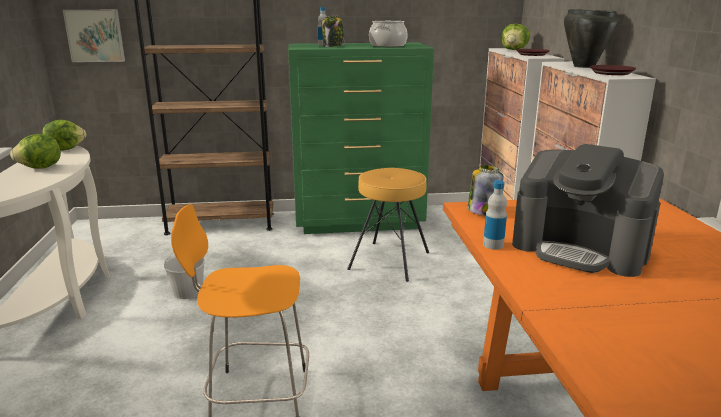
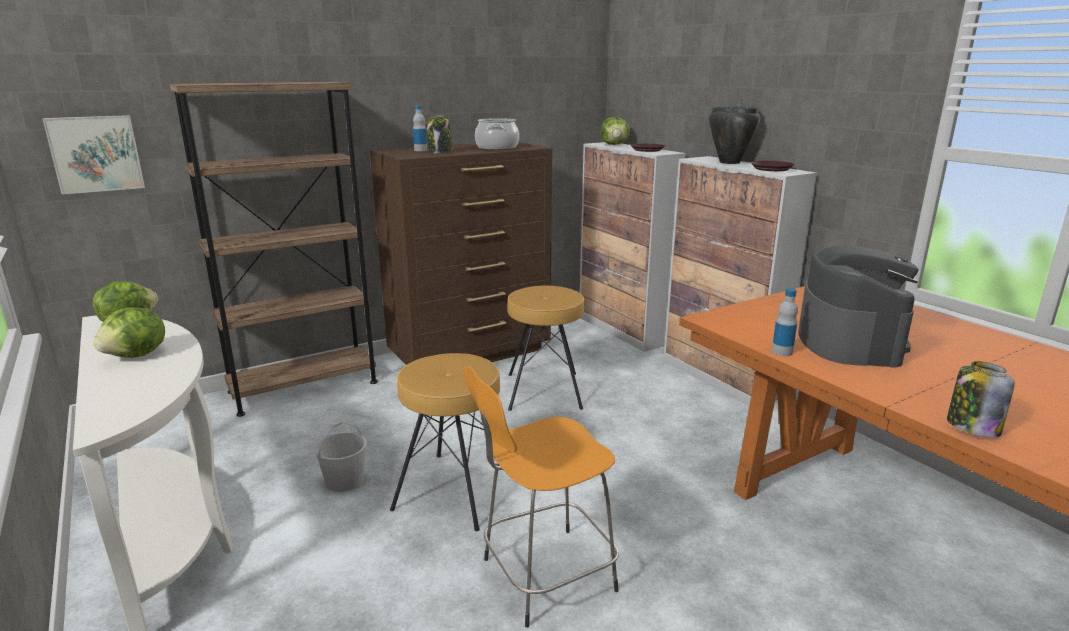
camera: 25 degrees left, 0 degrees up
green dresser [288,43,434,234] -> brown dresser [370,142,552,365]
jar [467,165,503,215] -> jar moved to [947,361,1015,438]
coffee machine [512,144,664,277] -> coffee machine turned 90 degrees counterclockwise [798,245,919,368]
none -> brown stool [390,353,500,531]

